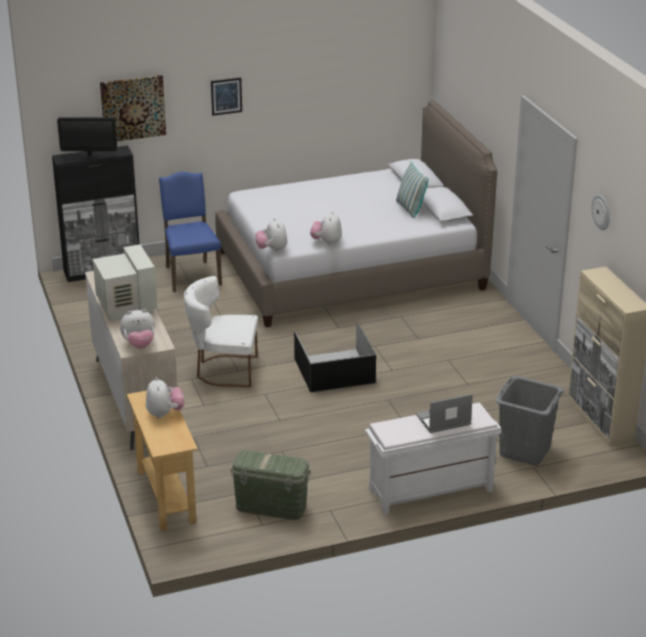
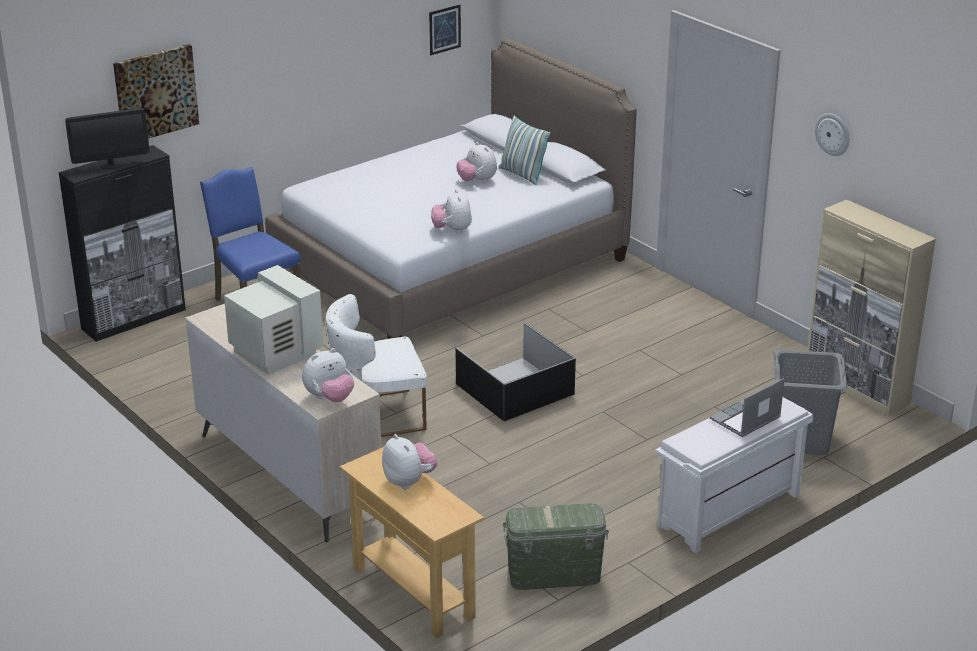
camera: 20 degrees left, 0 degrees up
picture [211,78,242,116] -> picture moved to [429,4,461,55]
plush toy [255,218,288,252] -> plush toy moved to [456,142,497,183]

